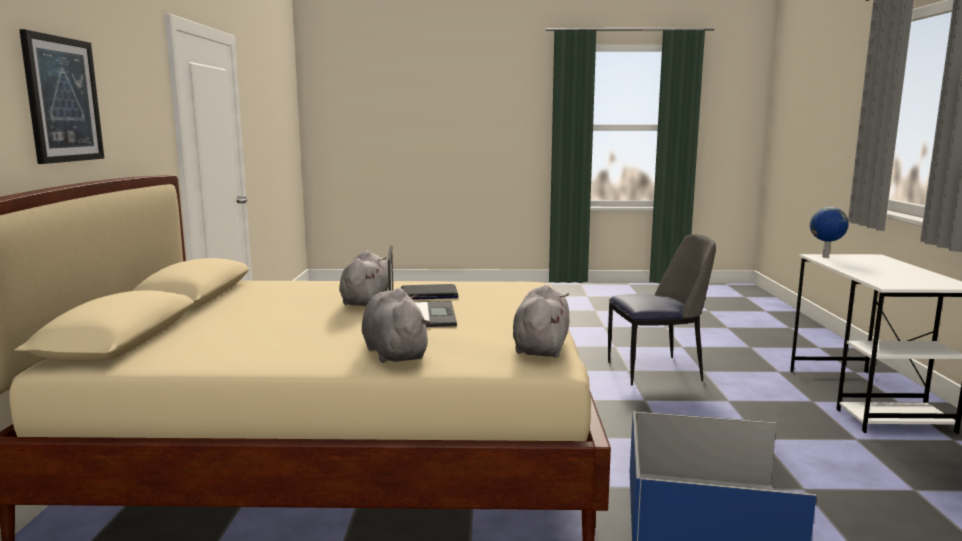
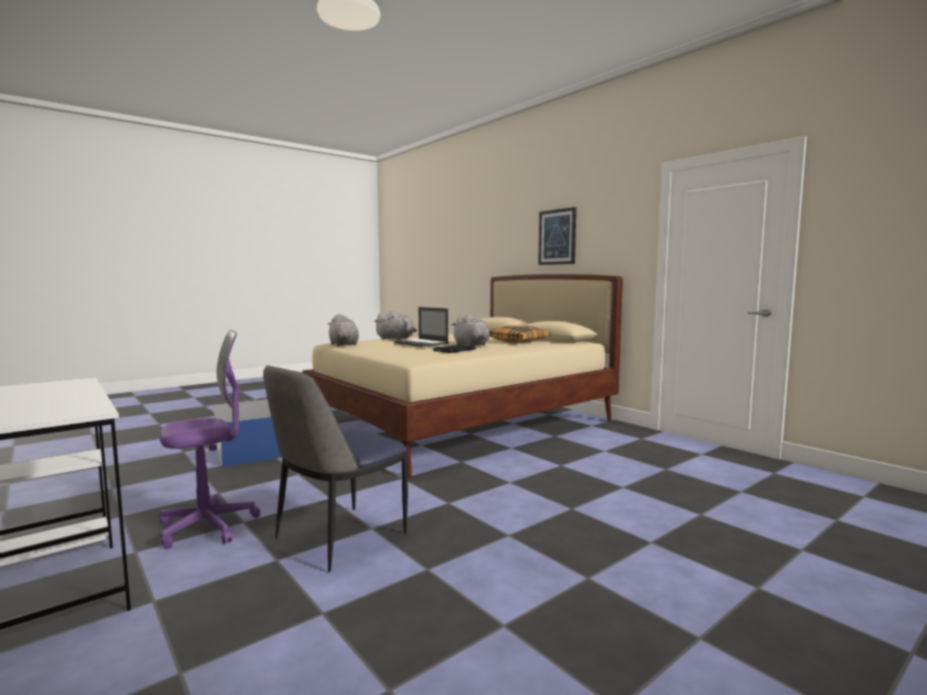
camera: 140 degrees right, 5 degrees down
globe [810,207,849,258] -> none
none -> purple office chair [159,330,260,549]
none -> pillow [489,325,550,343]

